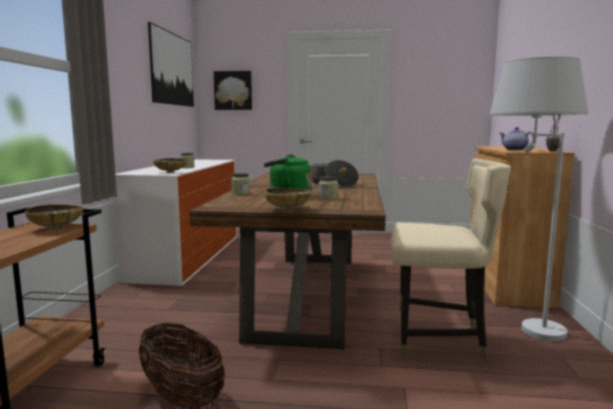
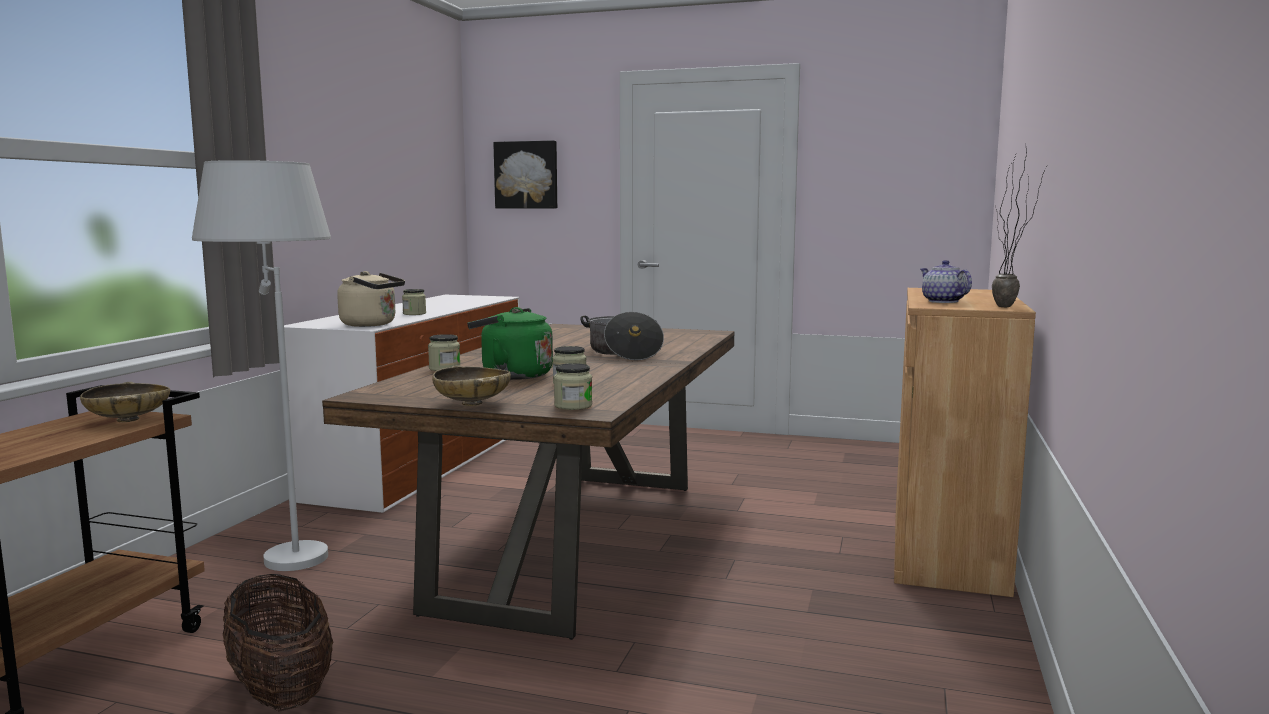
camera: 10 degrees right, 0 degrees up
picture [148,22,194,107] -> none
beige bowl [153,158,187,173] -> beige kettle [337,271,405,327]
beige chair [391,159,511,362] -> none
white floor lamp [490,57,588,341] -> white floor lamp moved to [192,160,331,571]
none -> jar [554,363,592,410]

